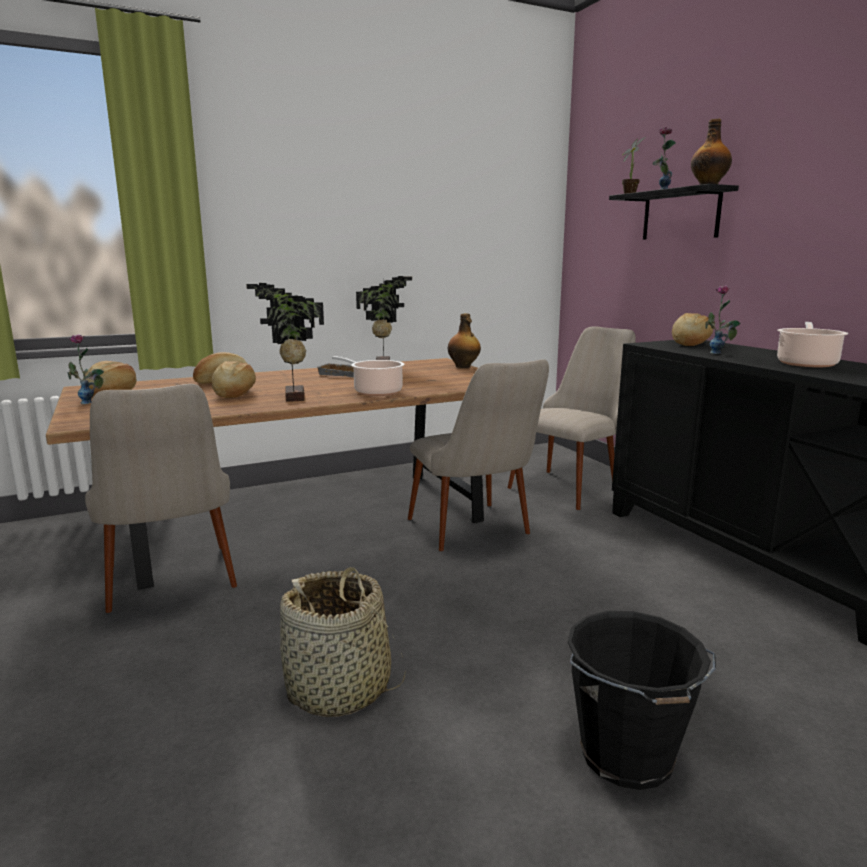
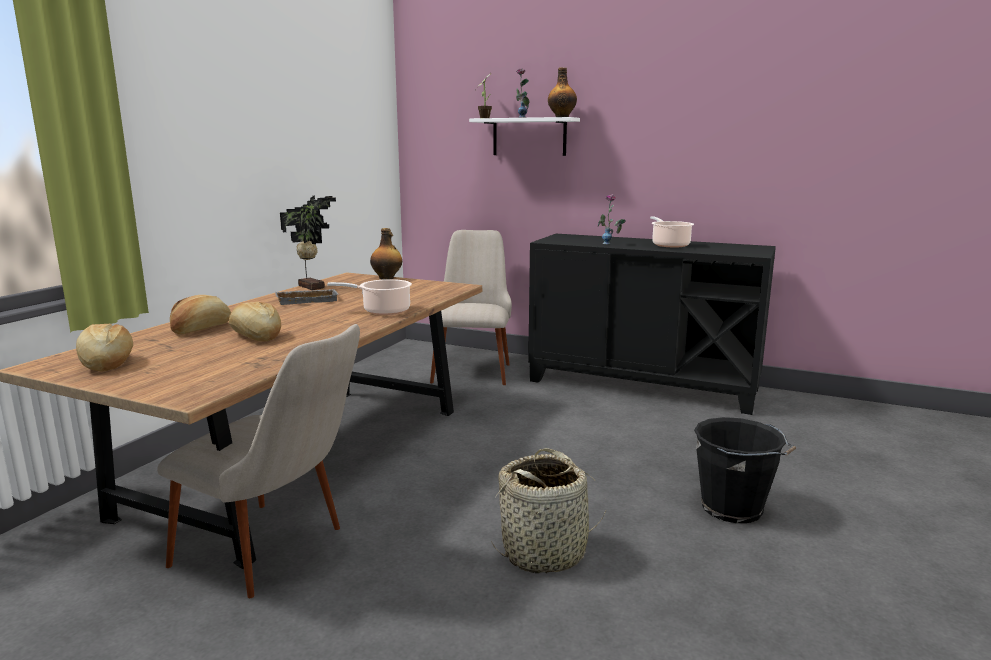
camera: 40 degrees left, 0 degrees up
vase [68,334,104,404] -> none
potted plant [246,283,324,402] -> none
beige chair [408,359,549,551] -> none
black shelf [609,184,739,240] -> white shelf [469,117,580,156]
bread [672,313,713,346] -> none

